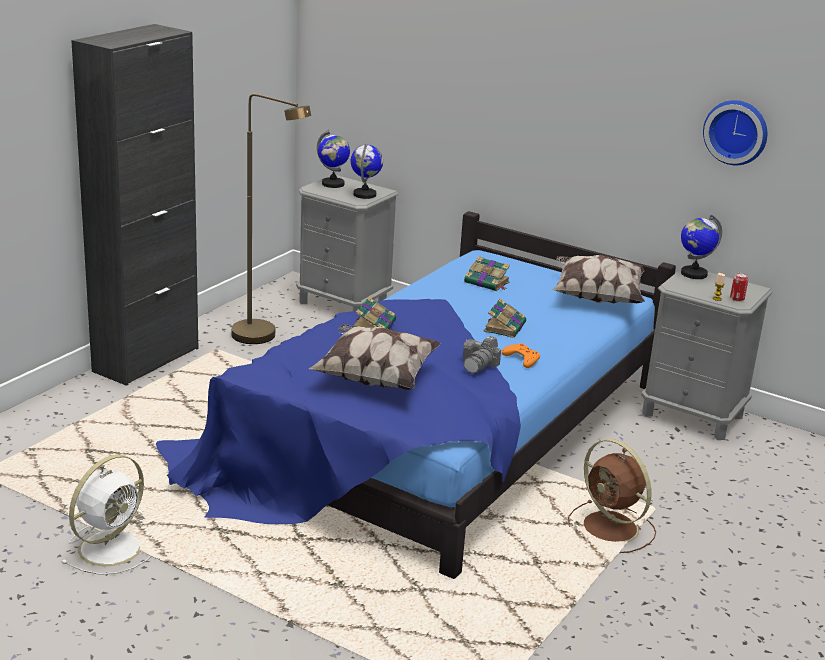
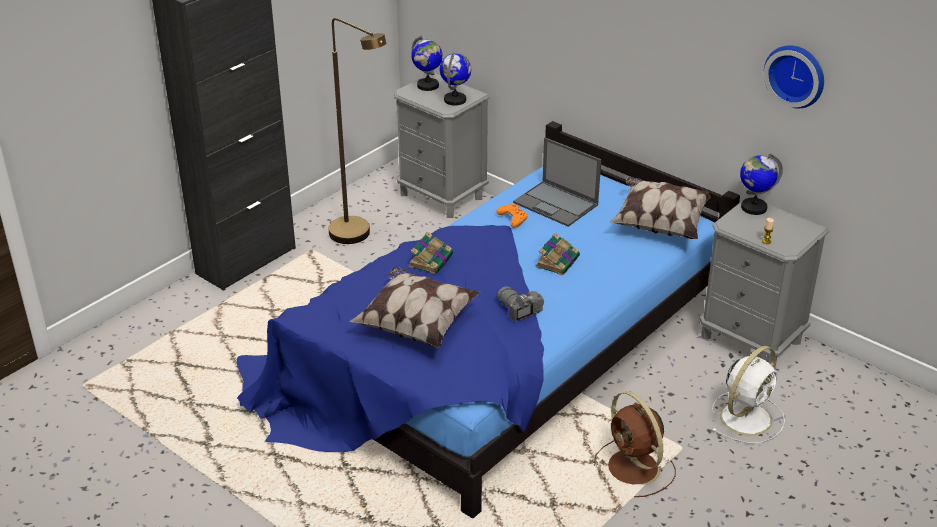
camera: 10 degrees right, 10 degrees up
white fan [61,455,151,575] -> white fan moved to [711,346,785,444]
camera [463,336,501,373] -> camera turned 105 degrees clockwise [497,286,544,322]
book [464,256,510,291] -> laptop [513,138,601,227]
orange game controller [502,343,540,368] -> orange game controller moved to [496,204,528,228]
can [730,273,748,301] -> none

